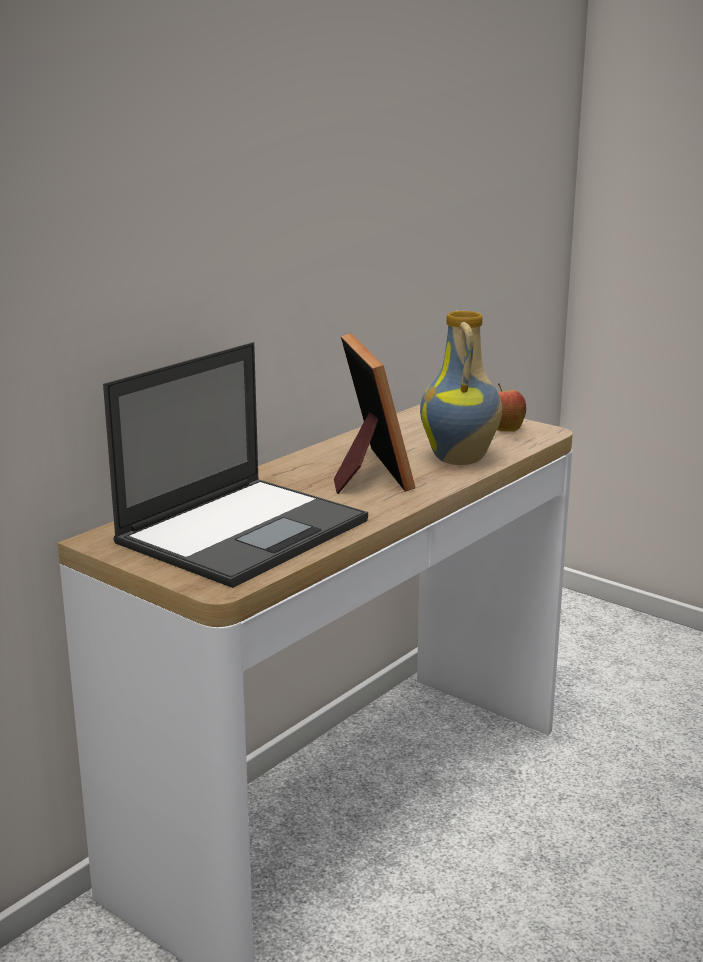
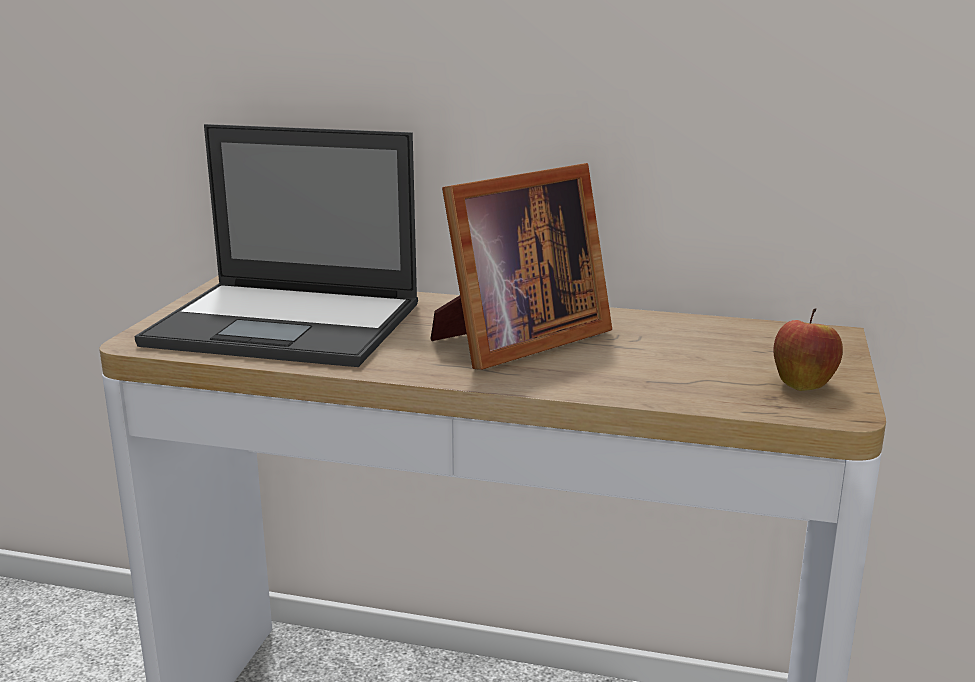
camera: 65 degrees right, 0 degrees up
vase [420,310,502,465] -> none

